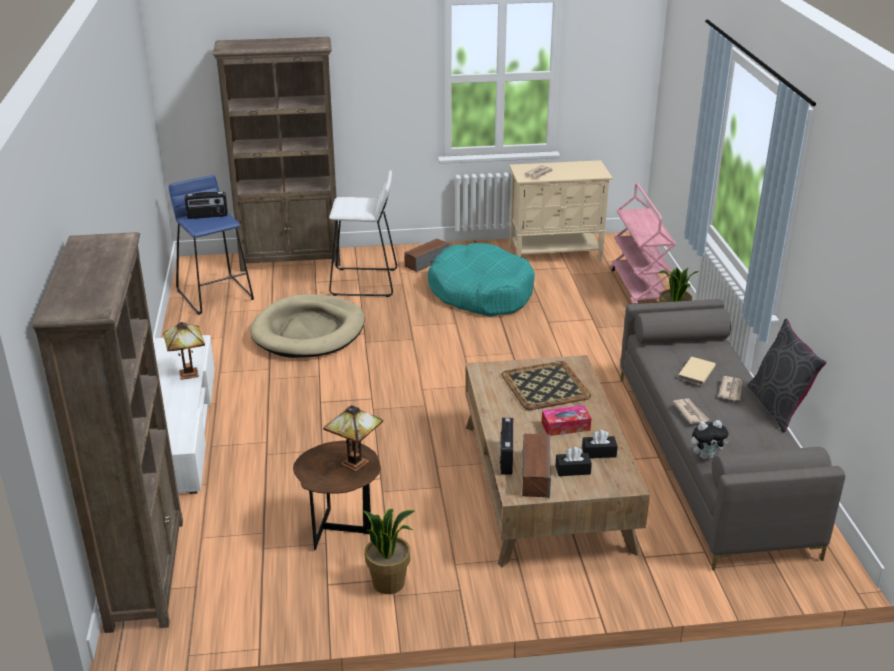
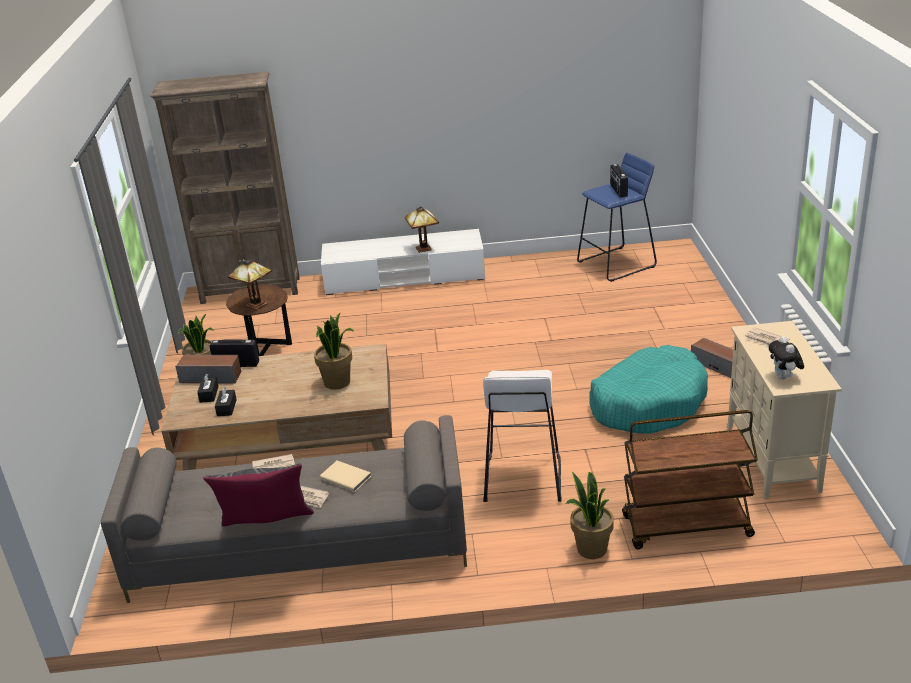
camera: 95 degrees right, 0 degrees up
brown bookcase [212,37,340,272] -> none
beige dog bed [250,294,365,358] -> none
white stool [329,170,397,297] -> white stool moved to [483,370,562,502]
tray [501,361,591,410] -> potted plant [314,312,354,390]
tissue box [542,405,591,436] -> none
pink cart [611,183,676,304] -> brown cart [622,410,758,549]
plush toy [691,420,729,459] -> plush toy moved to [769,336,804,380]

